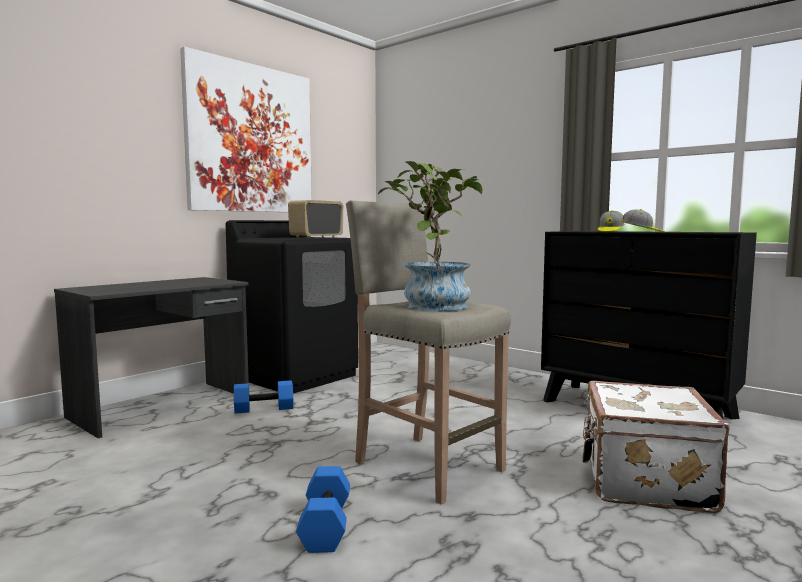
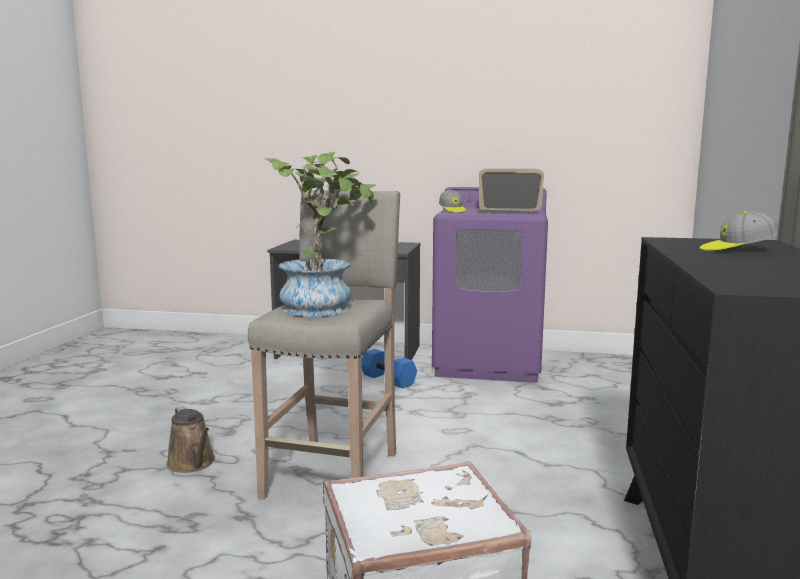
camera: 60 degrees right, 5 degrees up
picture [180,47,312,212] -> none
black washing machine [226,220,358,394] -> purple washing machine [432,187,548,383]
blue dumbbell [296,466,350,553] -> brown watering can [166,406,215,473]
cap [621,209,665,232] -> cap moved to [439,190,466,213]

